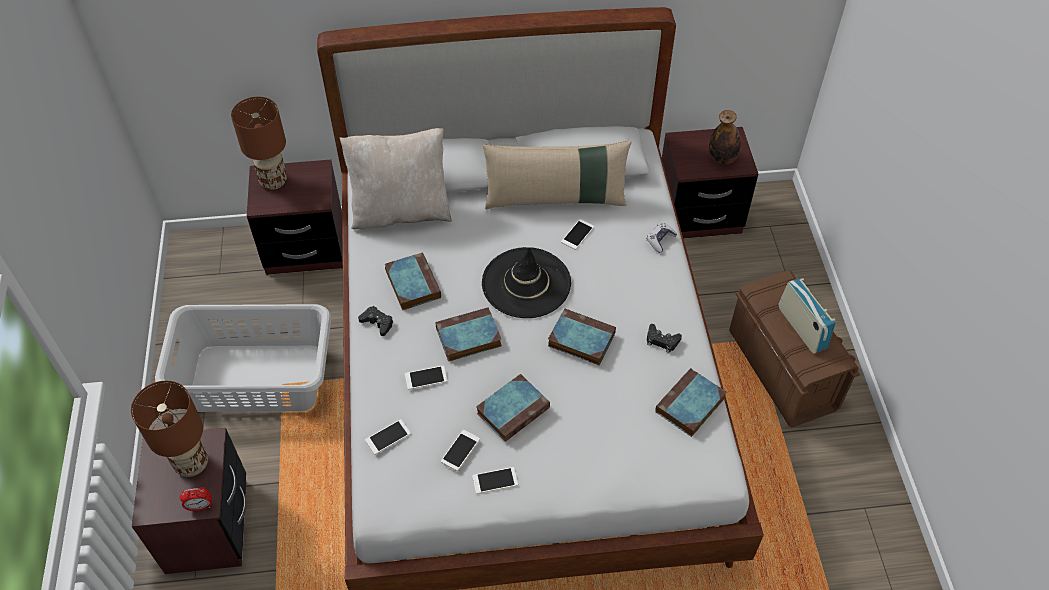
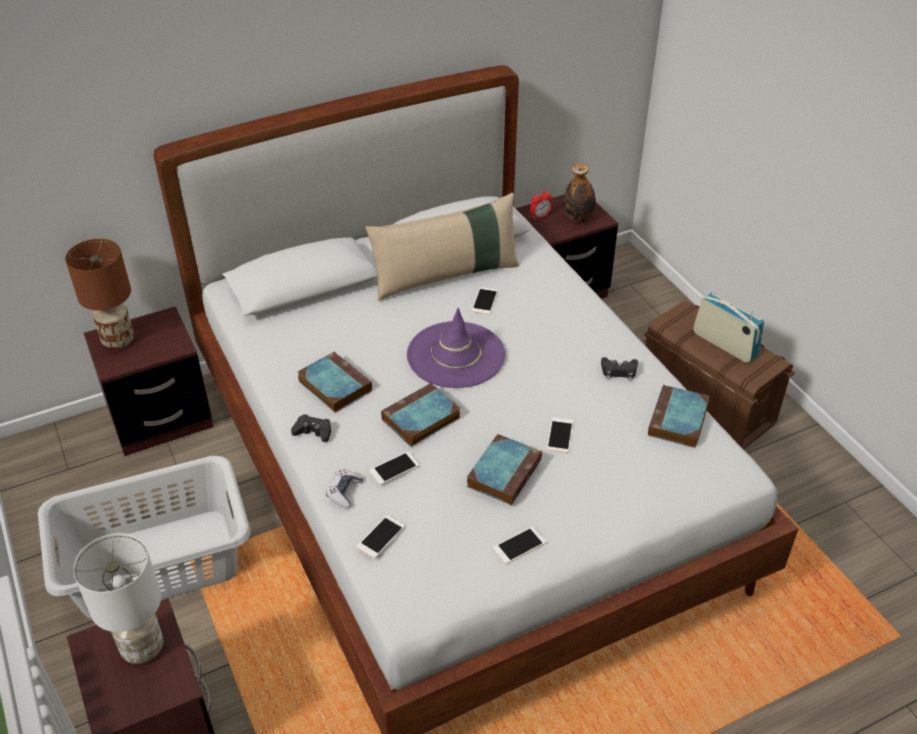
camera: 20 degrees left, 10 degrees down
brown table lamp [131,381,208,477] -> white table lamp [73,533,163,664]
alarm clock [179,487,212,511] -> alarm clock moved to [530,189,552,220]
beige pillow [340,128,452,229] -> none
phone [441,430,480,471] -> phone moved to [547,417,573,453]
black hat [482,247,571,318] -> purple hat [407,308,505,388]
book [548,308,616,365] -> none
game controller [647,223,677,253] -> game controller moved to [326,469,363,508]

